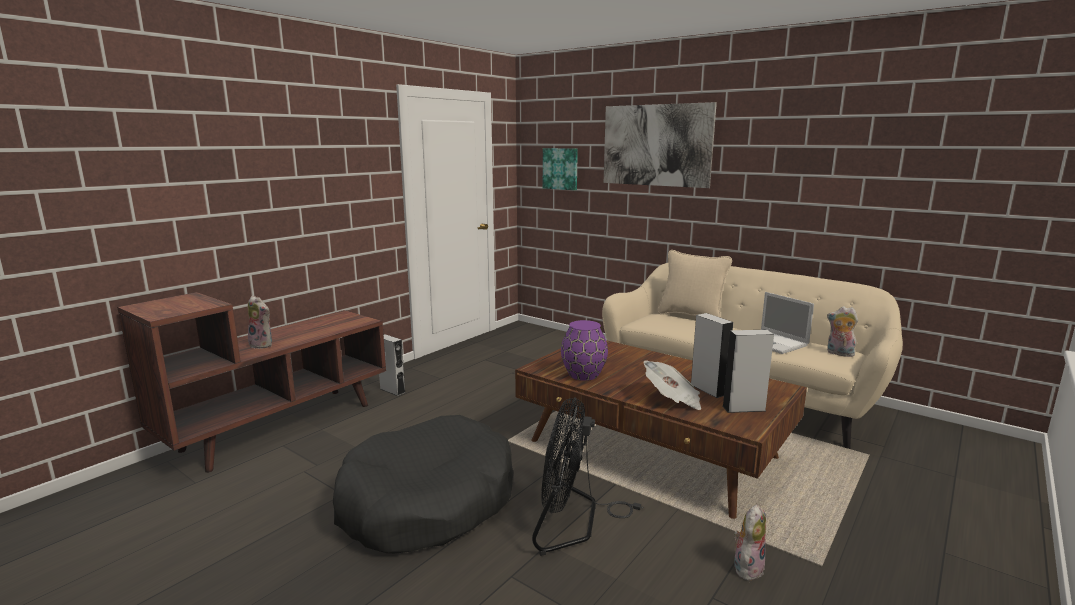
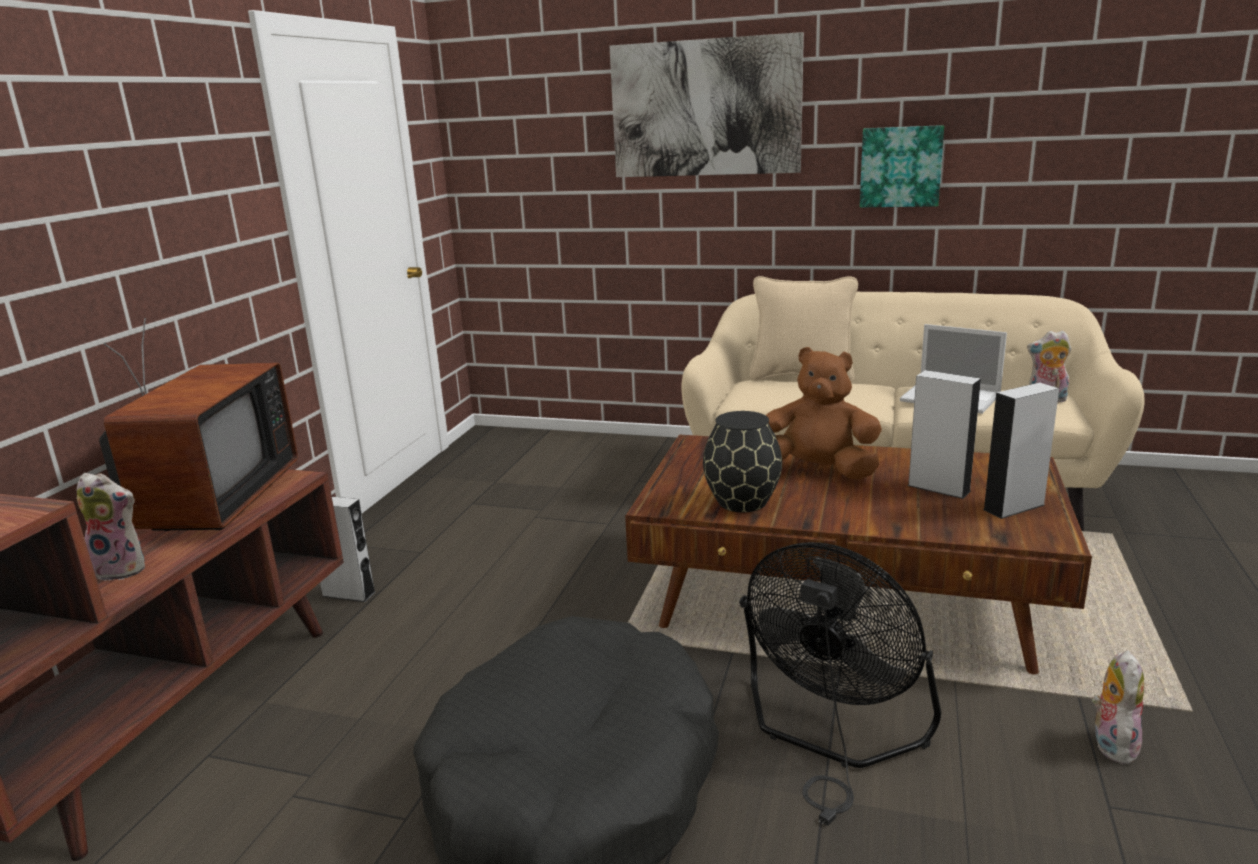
camera: 20 degrees left, 5 degrees up
black fan [532,397,643,556] -> black fan turned 135 degrees clockwise [739,542,941,826]
picture [543,148,578,190] -> picture moved to [860,125,944,207]
purple vase [561,320,608,381] -> black vase [703,411,782,512]
newspaper [643,360,701,410] -> none
none -> television [99,318,298,531]
none -> brown plush toy [766,347,882,480]

